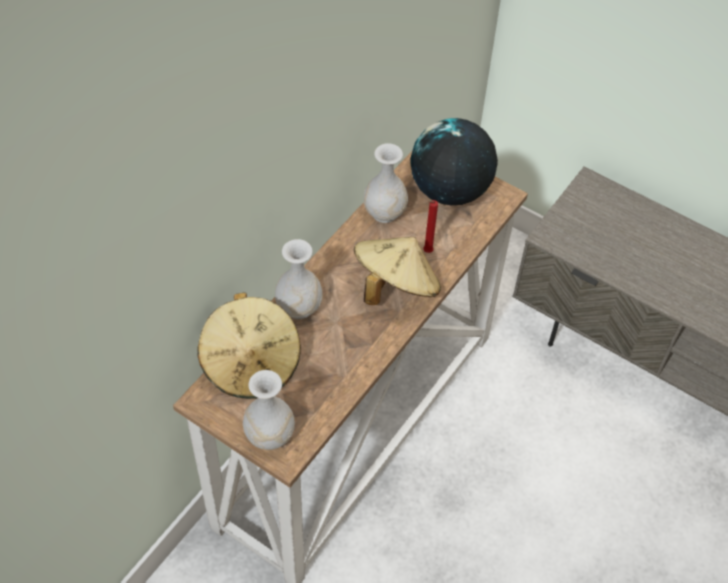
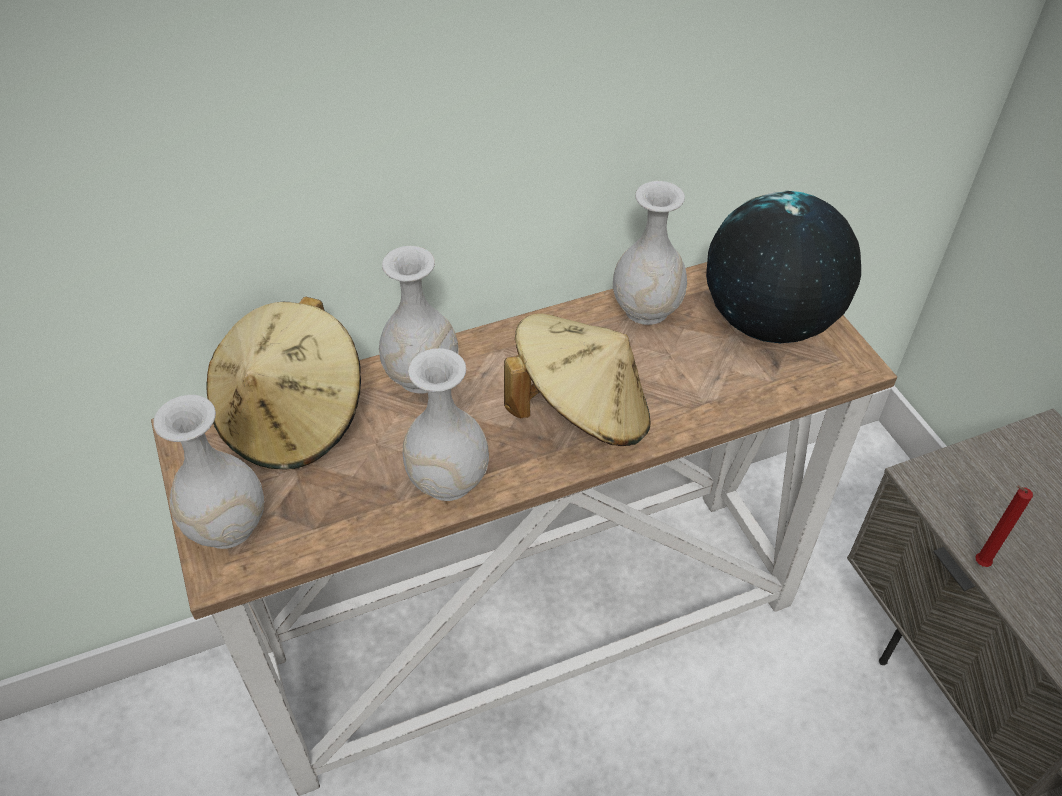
camera: 35 degrees right, 5 degrees down
red candle [423,200,438,253] -> red candle moved to [975,486,1033,567]
none -> white vase [403,348,489,501]

